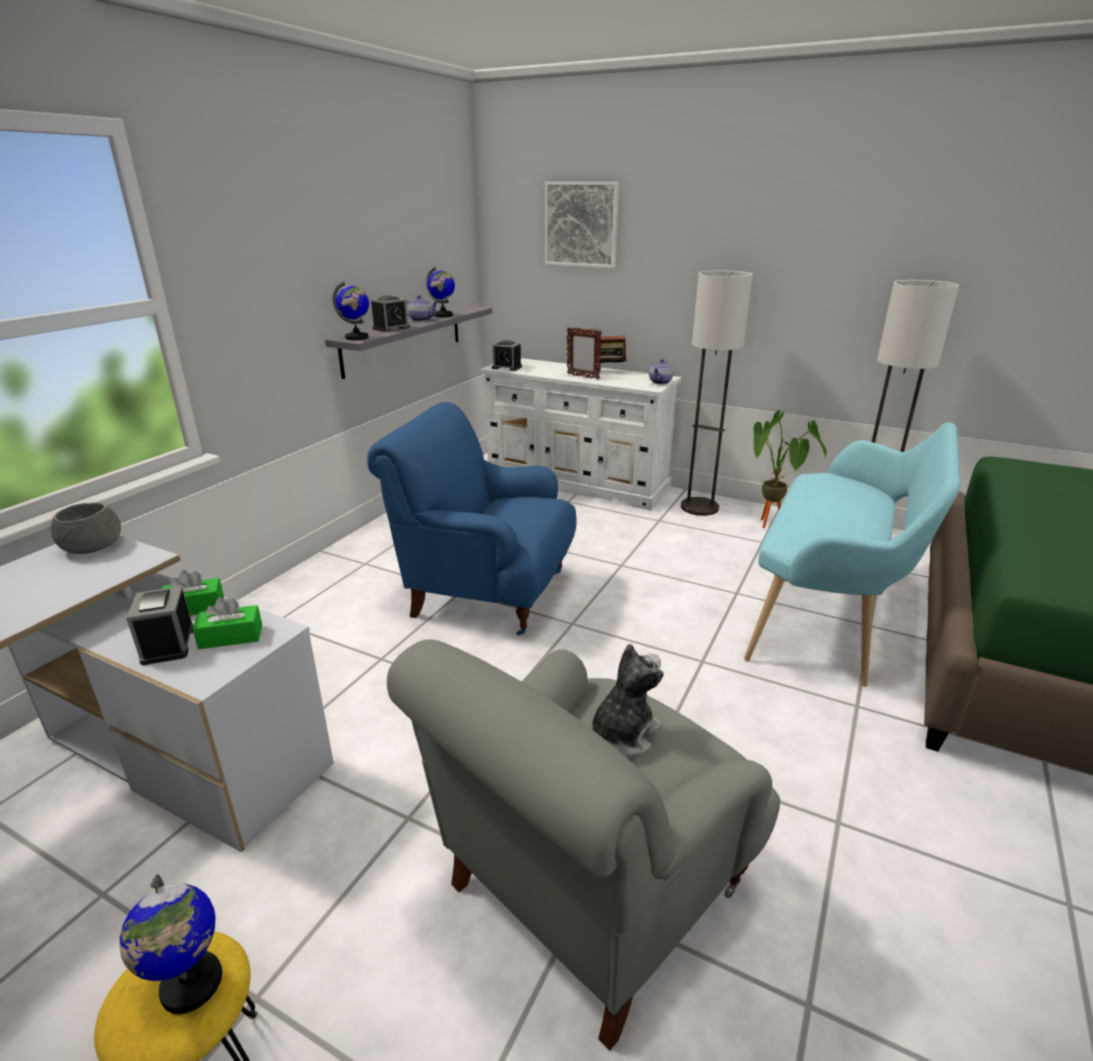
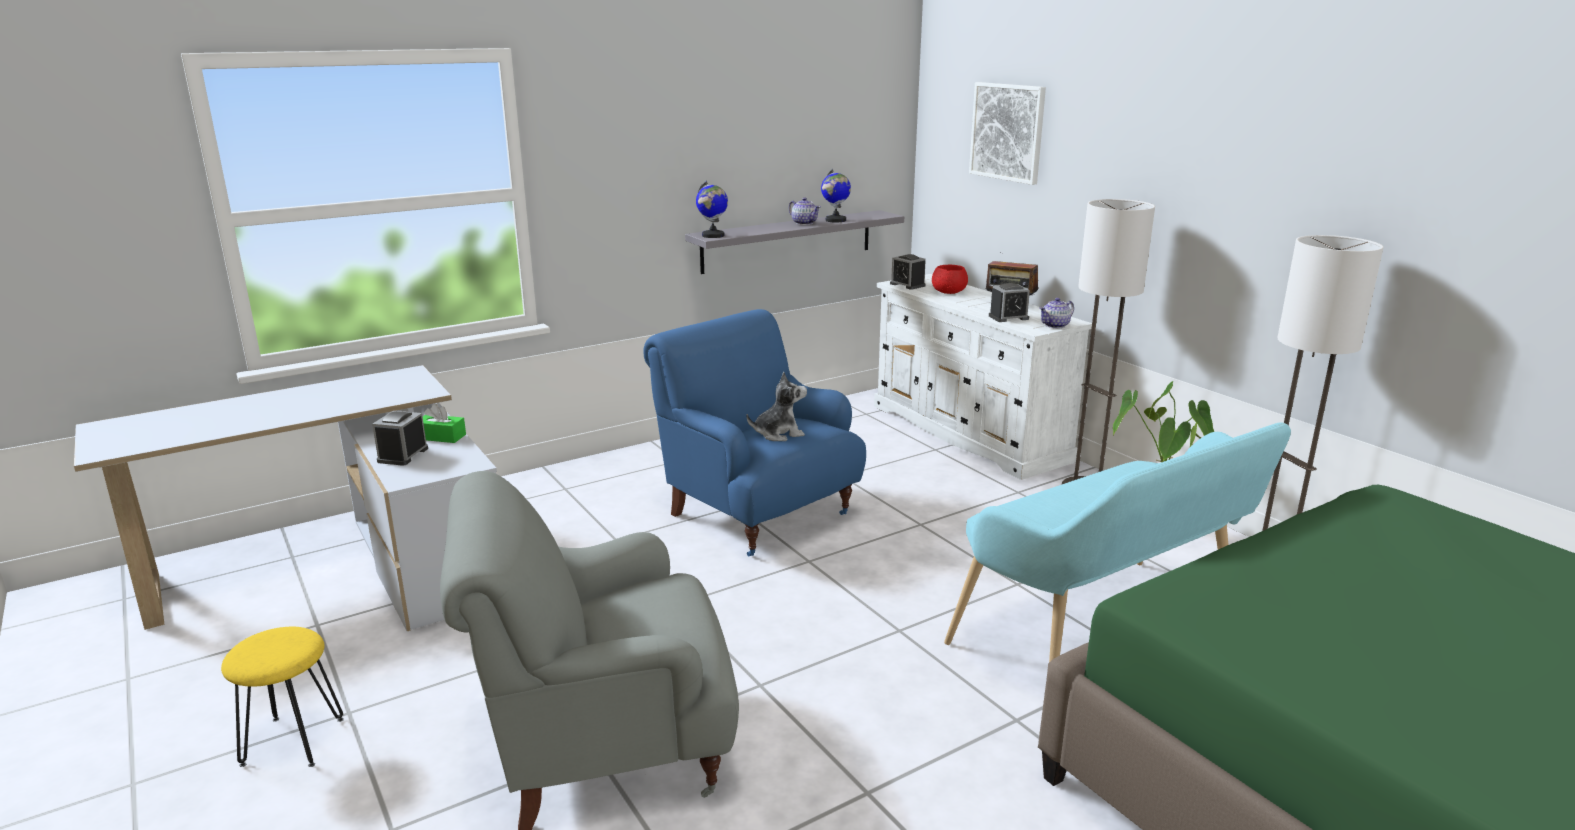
camera: 30 degrees right, 5 degrees down
grey bowl [51,503,121,554] -> none
globe [119,874,222,1014] -> none
green tissue box [193,597,262,649] -> none
alarm clock [371,296,410,332] -> alarm clock moved to [989,283,1030,322]
picture frame [567,327,602,379] -> none
plush toy [591,644,663,756] -> plush toy moved to [747,372,807,441]
none -> red bowl [932,265,968,294]

